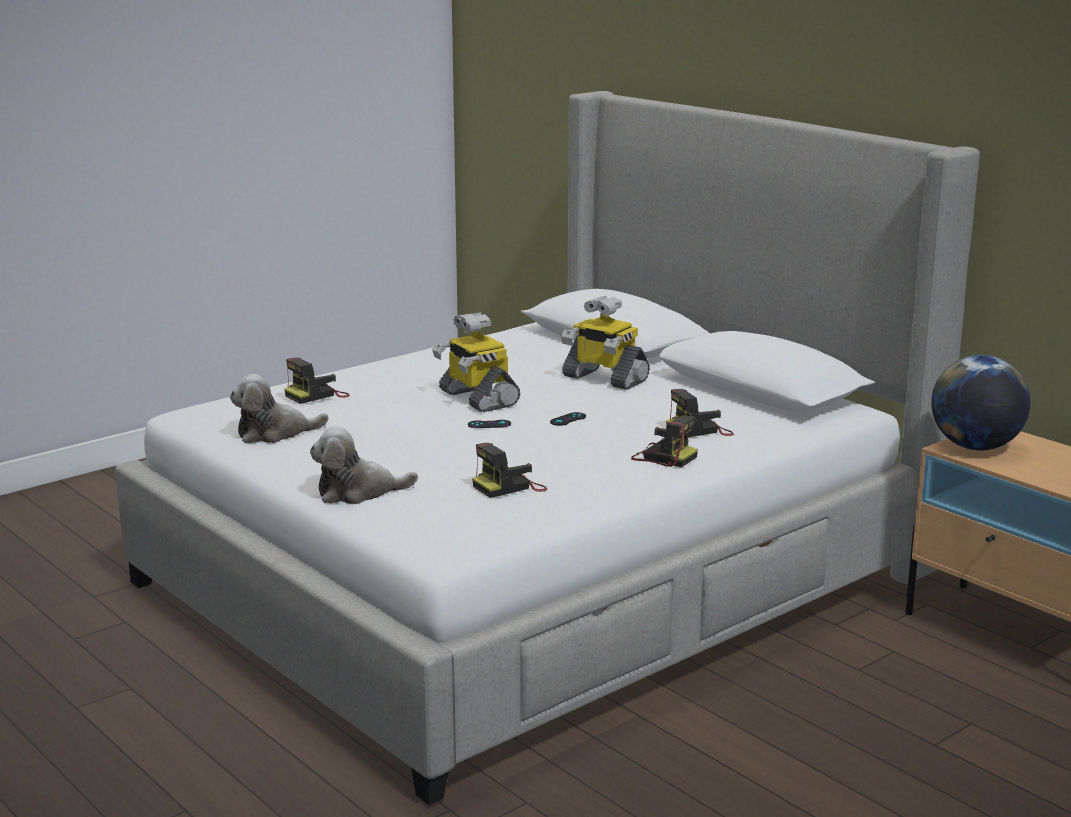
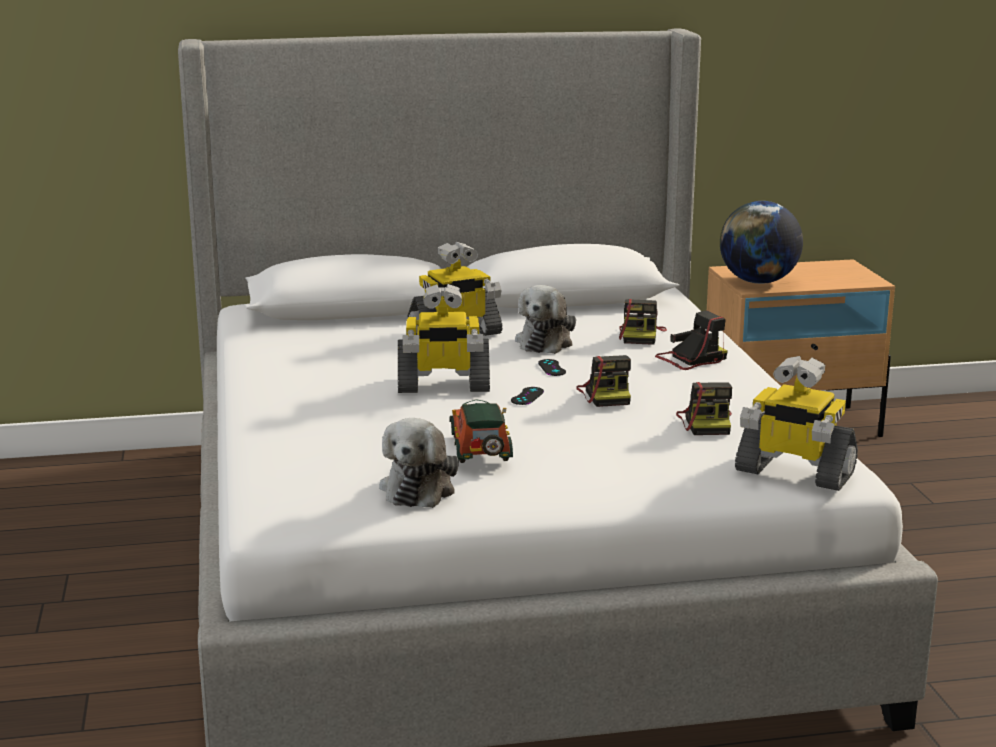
camera: 60 degrees left, 0 degrees up
camera [284,357,350,404] -> camera moved to [576,355,631,407]
plush toy [310,427,418,504] -> plush toy moved to [515,285,576,354]
none -> toy car [449,399,513,463]
none -> toy robot [735,356,858,491]

